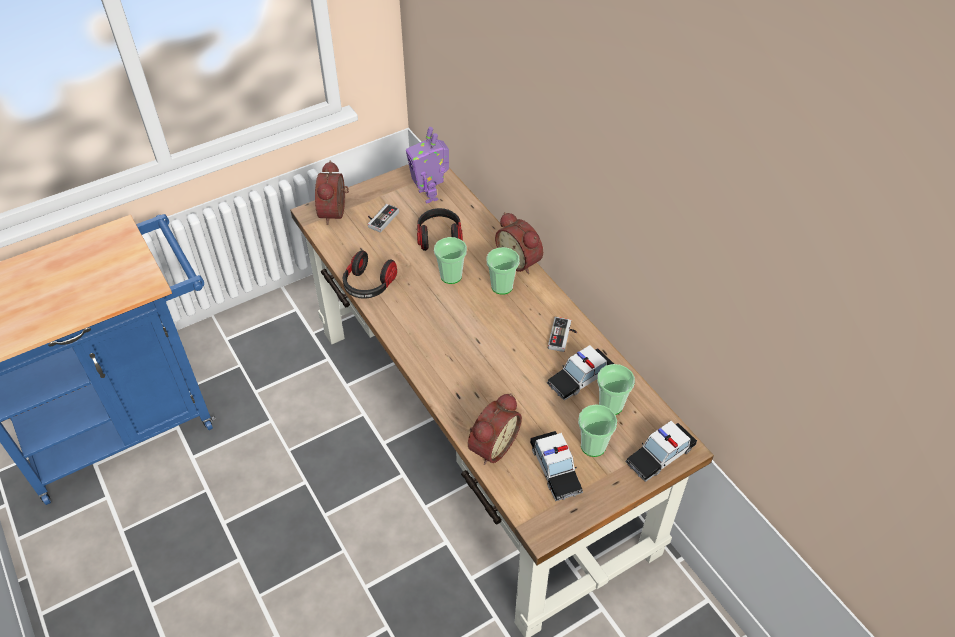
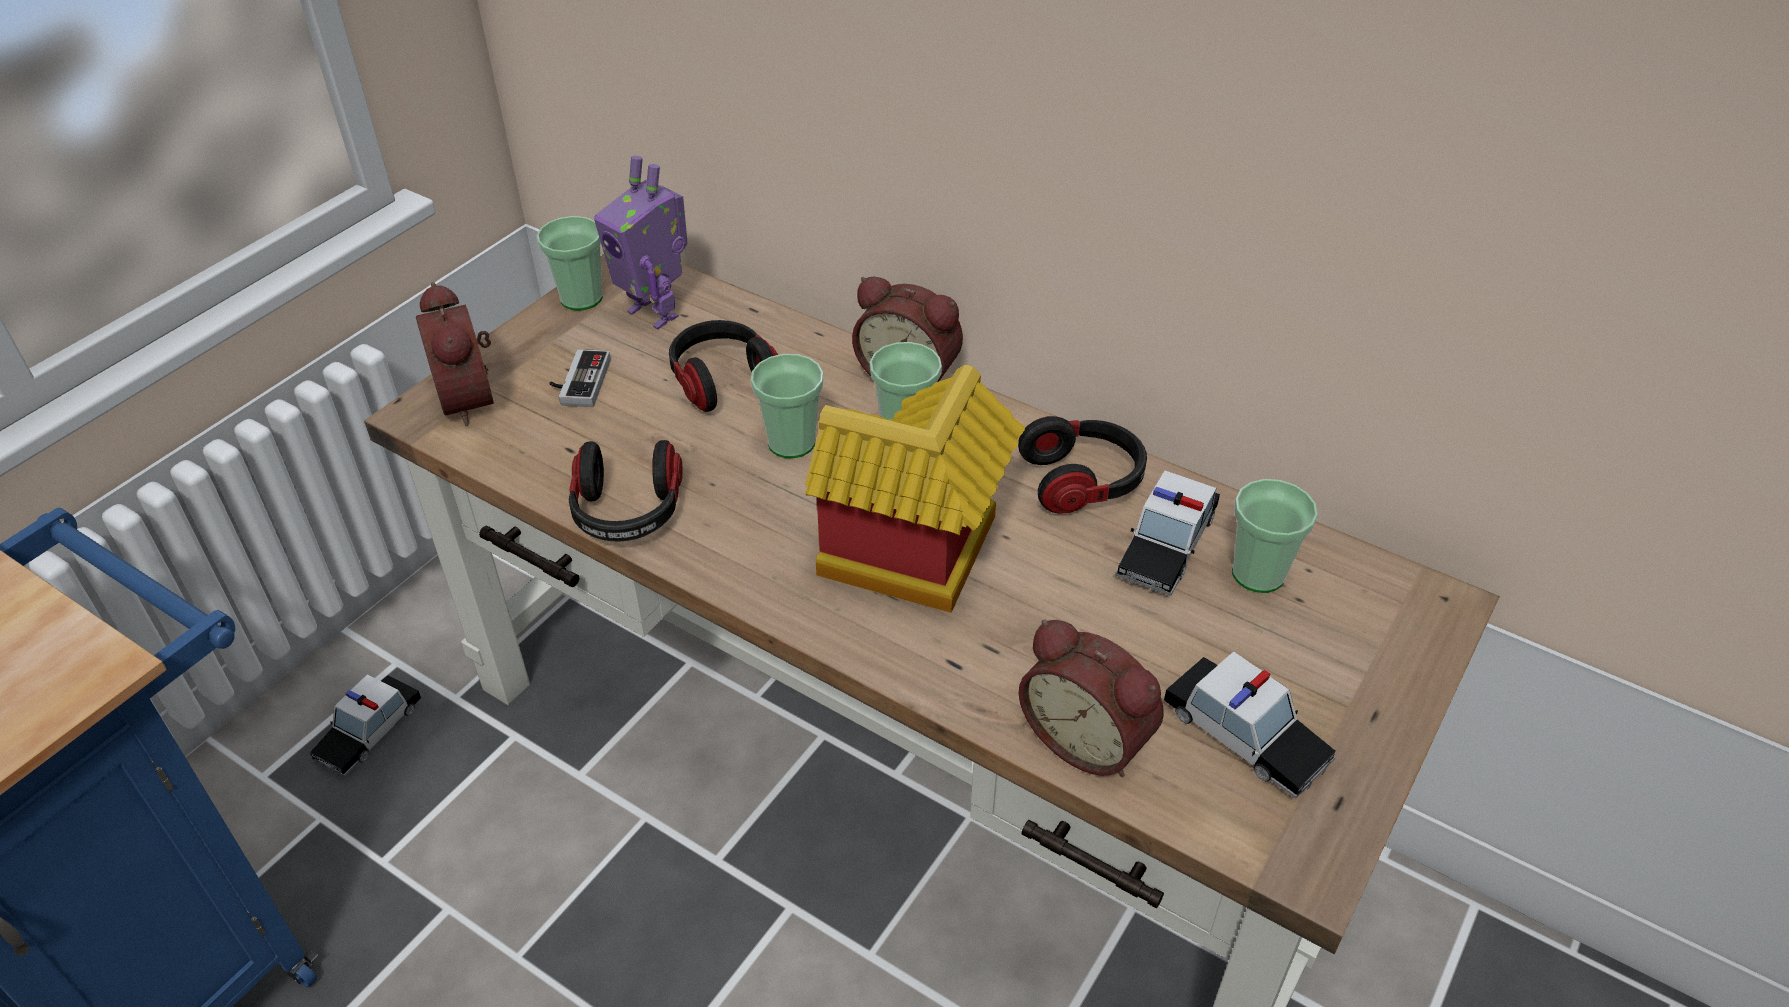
camera: 25 degrees left, 5 degrees down
alarm clock [468,393,522,465] -> alarm clock turned 120 degrees clockwise [1019,619,1164,777]
game controller [548,317,577,352] -> headphones [1018,416,1147,514]
cup [578,404,617,457] -> cup moved to [537,216,603,311]
toy car [625,421,697,482] -> toy car moved to [310,675,421,777]
none -> toy house [805,365,1025,613]

